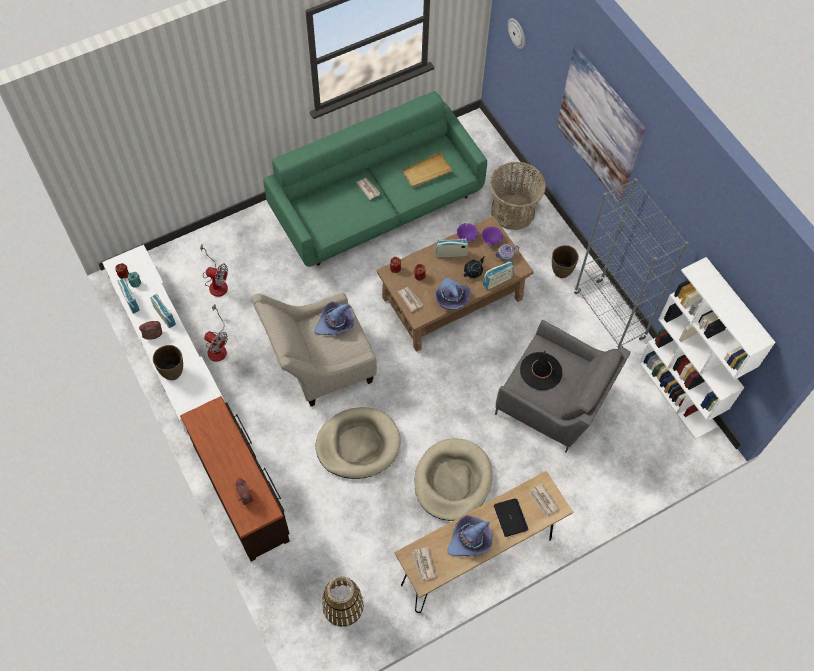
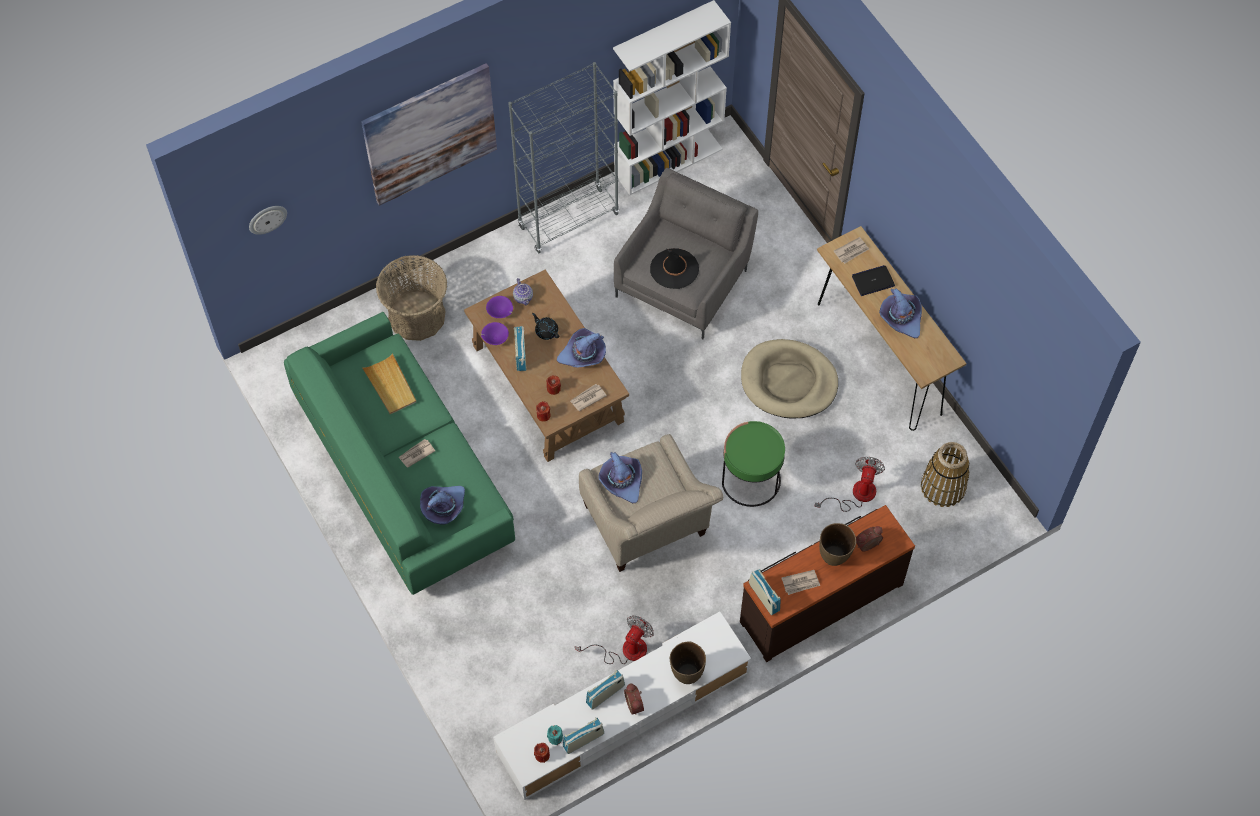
camera: 90 degrees left, 0 degrees up
fan [200,245,228,297] -> fan moved to [814,457,885,512]
beige dog bed [316,407,401,479] -> green side table [722,421,785,507]
newspaper [412,547,436,582] -> newspaper moved to [781,570,820,595]
radio [483,261,514,290] -> radio moved to [749,569,781,615]
brown vase [552,245,579,278] -> brown vase moved to [819,523,856,566]
none -> purple hat [420,486,465,525]

